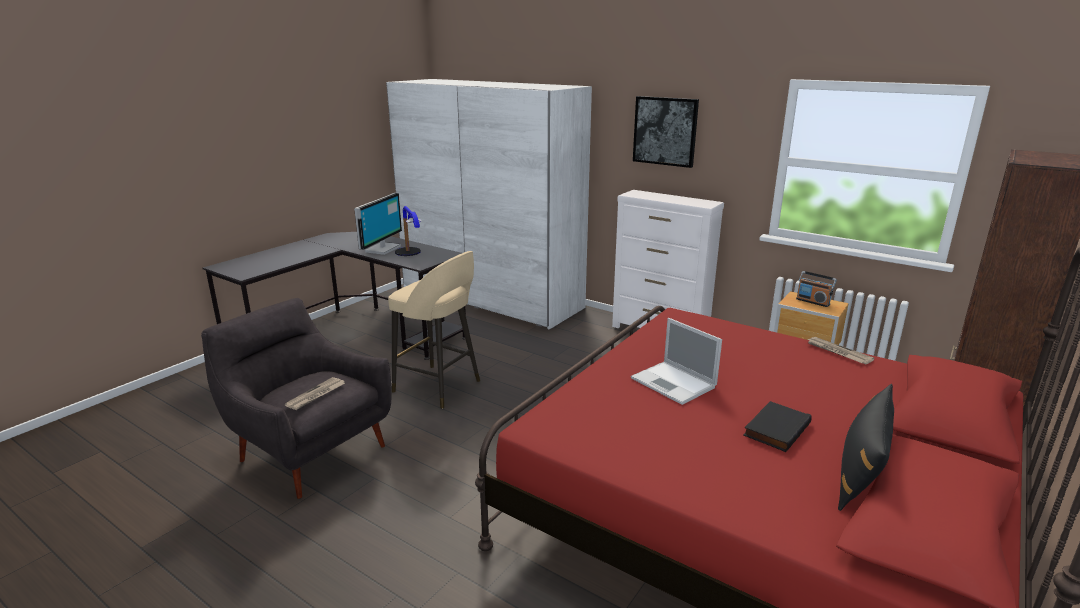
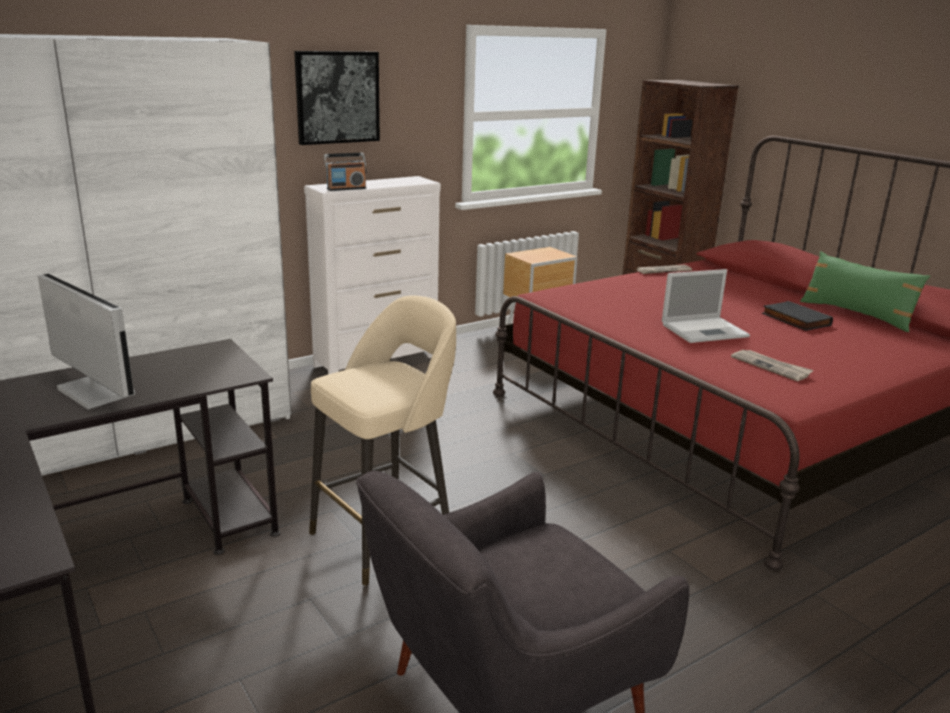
camera: 70 degrees left, 0 degrees up
newspaper [285,377,345,410] -> newspaper moved to [731,350,814,381]
table lamp [395,206,421,256] -> none
radio [796,271,837,307] -> radio moved to [324,153,367,191]
black pillow [838,384,894,511] -> green pillow [800,251,930,332]

